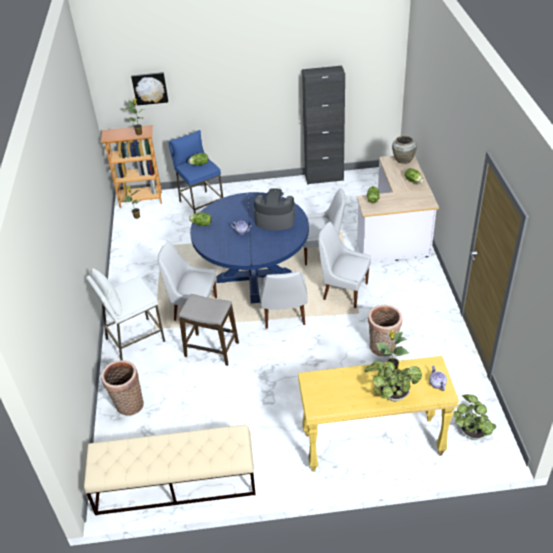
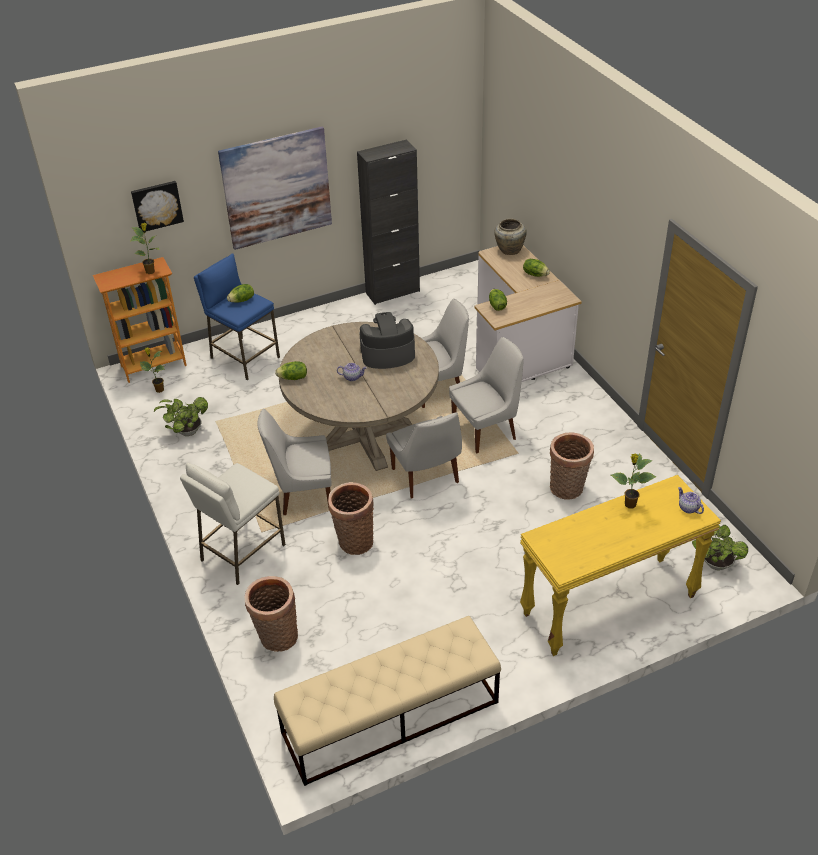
camera: 20 degrees left, 0 degrees up
stool [179,294,239,366] -> basket [328,482,374,555]
blue dining table [190,192,309,303] -> beige dining table [279,322,439,471]
white chair [318,222,371,308] -> white chair turned 150 degrees clockwise [449,337,524,453]
potted plant [365,361,422,401] -> potted plant moved to [154,397,208,436]
none -> picture [218,126,332,250]

